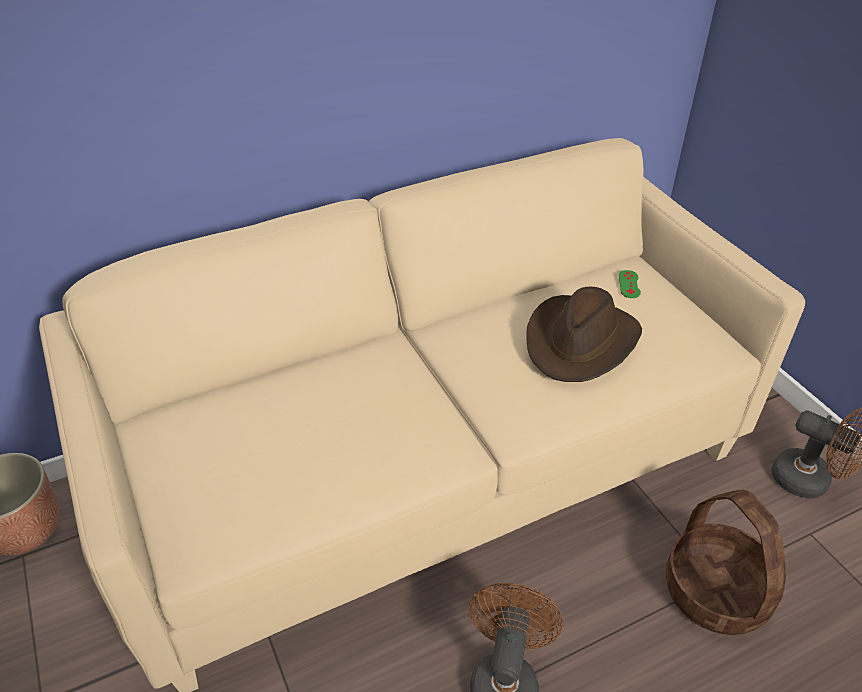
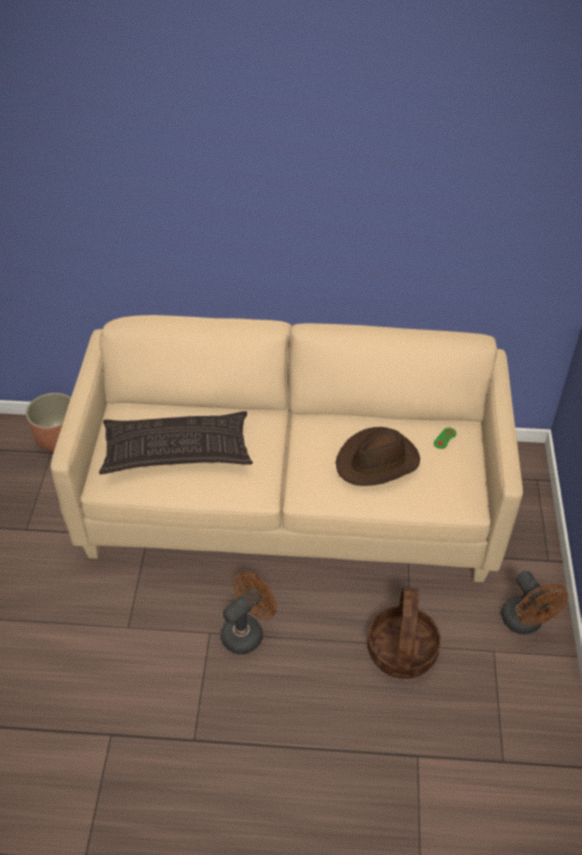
camera: 30 degrees right, 5 degrees up
none -> pillow [99,411,253,474]

